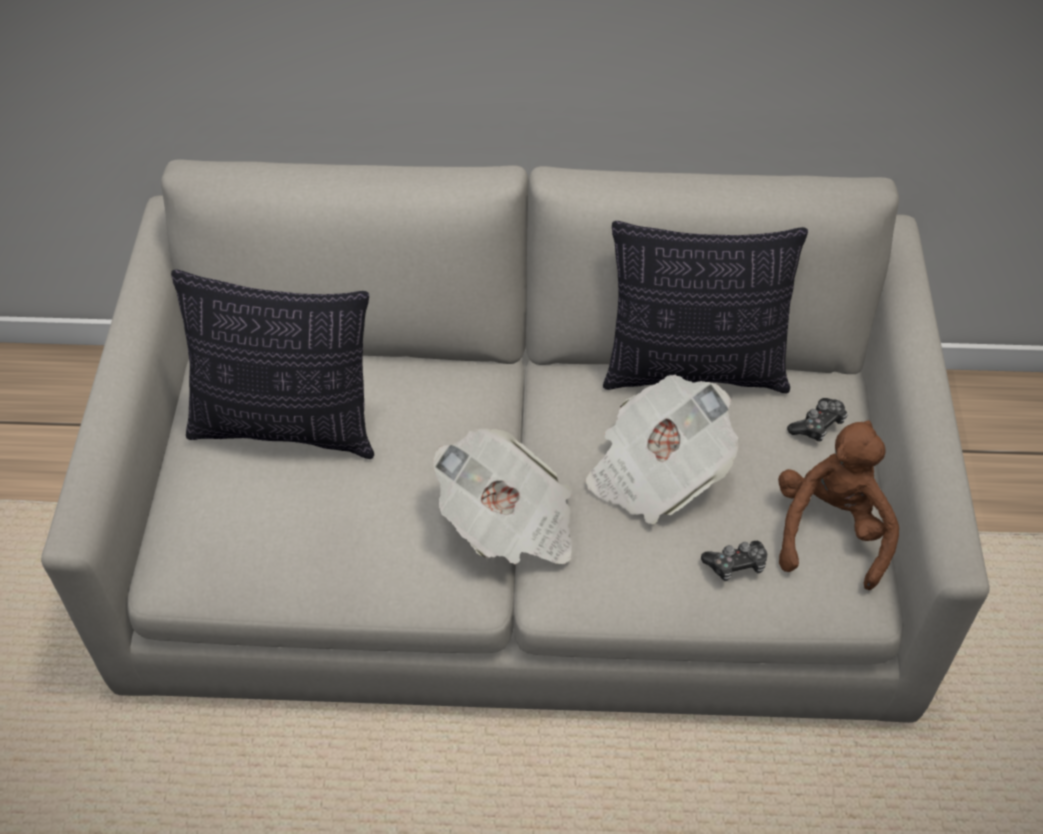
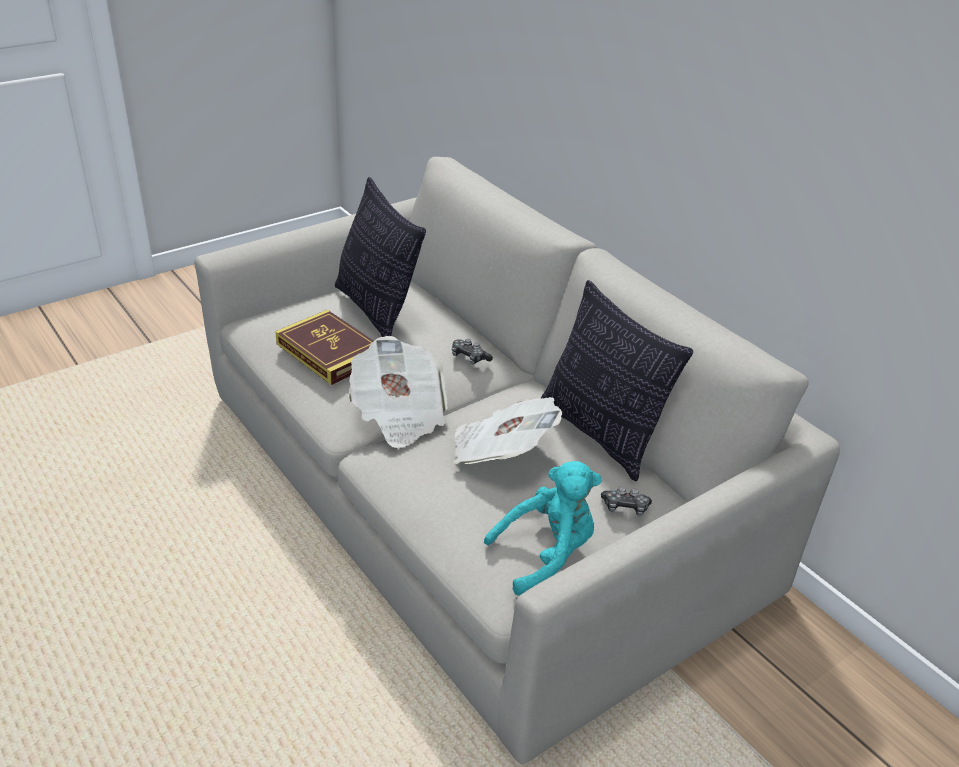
camera: 50 degrees right, 15 degrees down
game controller [701,541,767,581] -> game controller moved to [452,339,493,365]
brown plush toy [778,420,899,591] -> turquoise plush toy [484,461,602,596]
none -> book [275,310,374,385]

